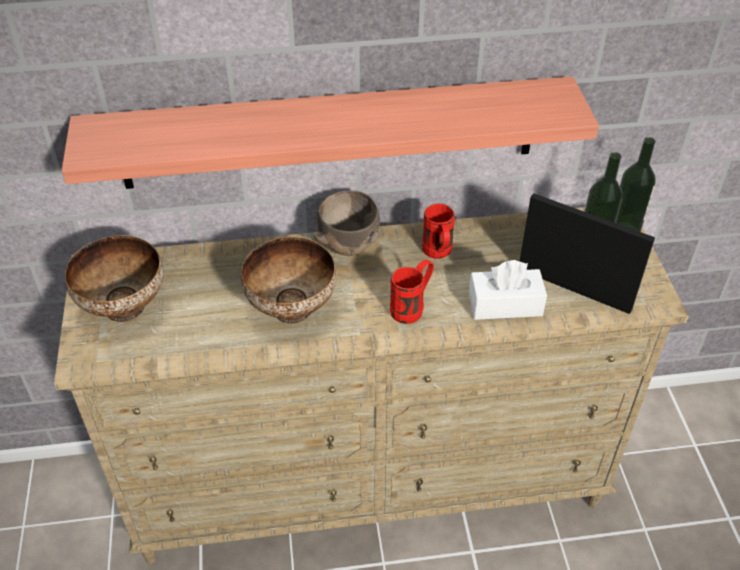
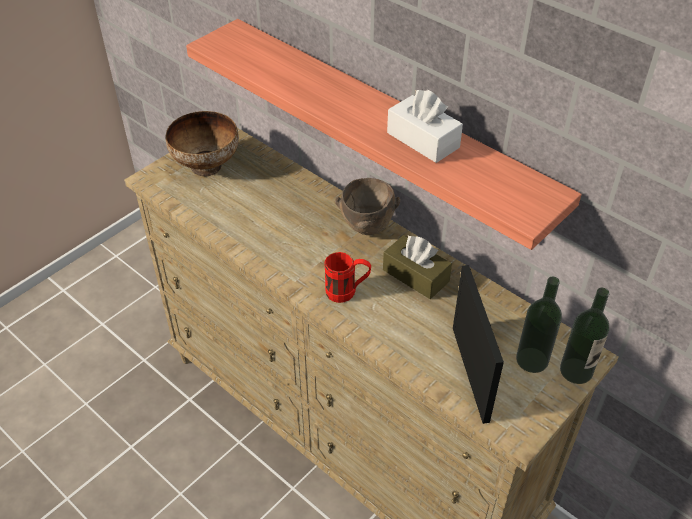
camera: 50 degrees right, 0 degrees up
bowl [241,237,337,324] -> none
red mug [422,204,455,259] -> brown tissue box [383,235,452,299]
white tissue box [469,260,547,320] -> white tissue box moved to [387,90,463,163]

